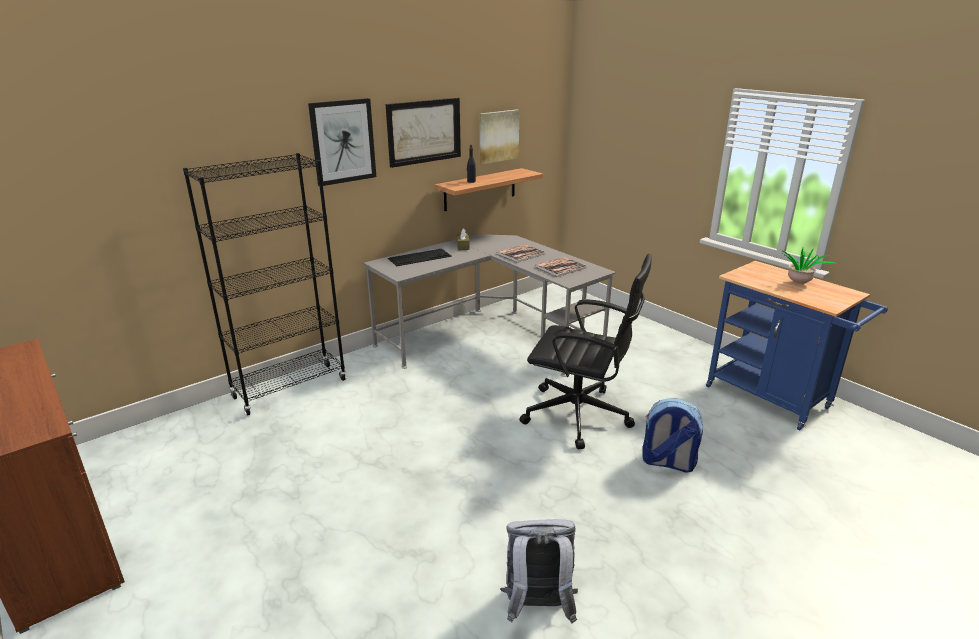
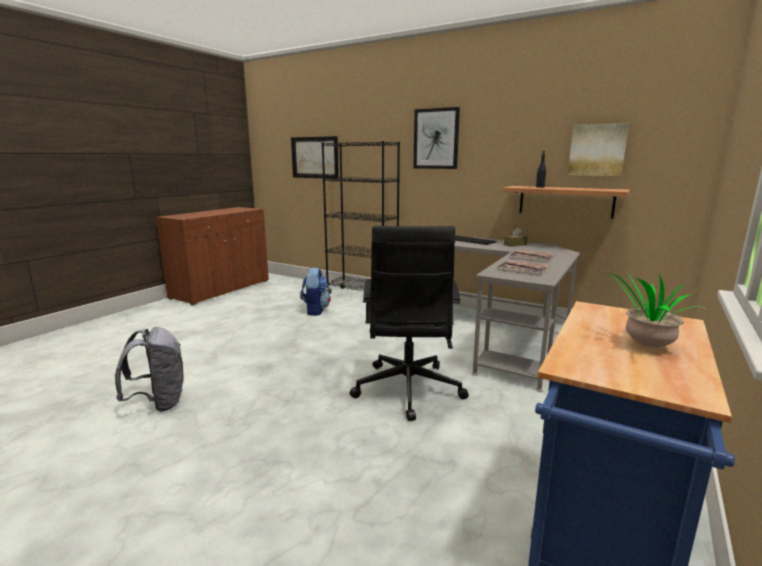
camera: 70 degrees right, 10 degrees down
picture [386,98,461,168] -> picture moved to [291,136,339,179]
backpack [642,398,703,473] -> backpack moved to [300,267,331,316]

